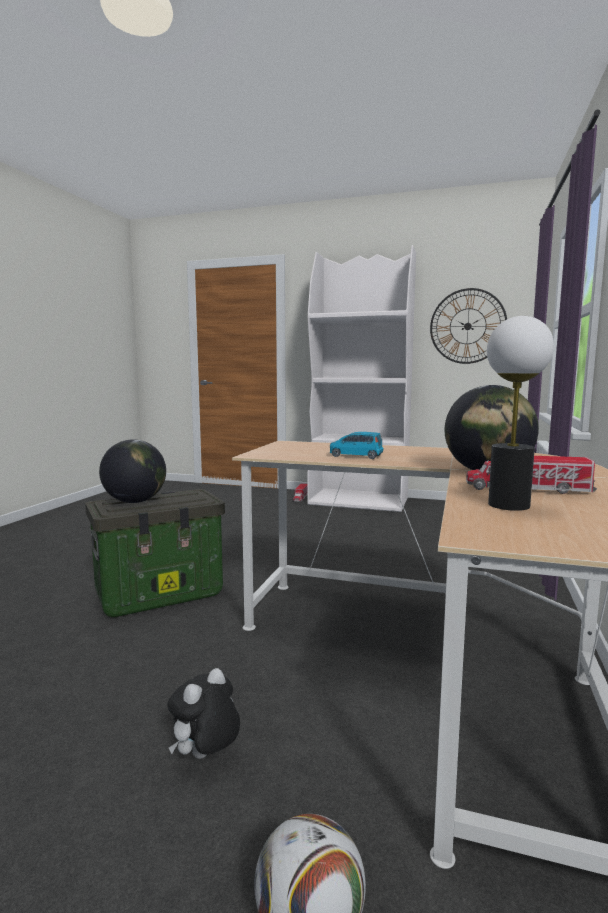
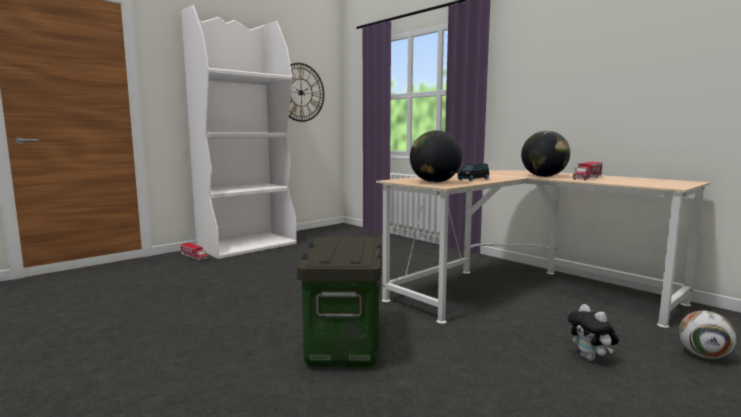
camera: 60 degrees left, 0 degrees up
globe [99,439,166,503] -> globe moved to [410,130,462,183]
blue toy car [330,432,383,459] -> black toy car [458,163,489,181]
table lamp [487,316,554,511] -> none

